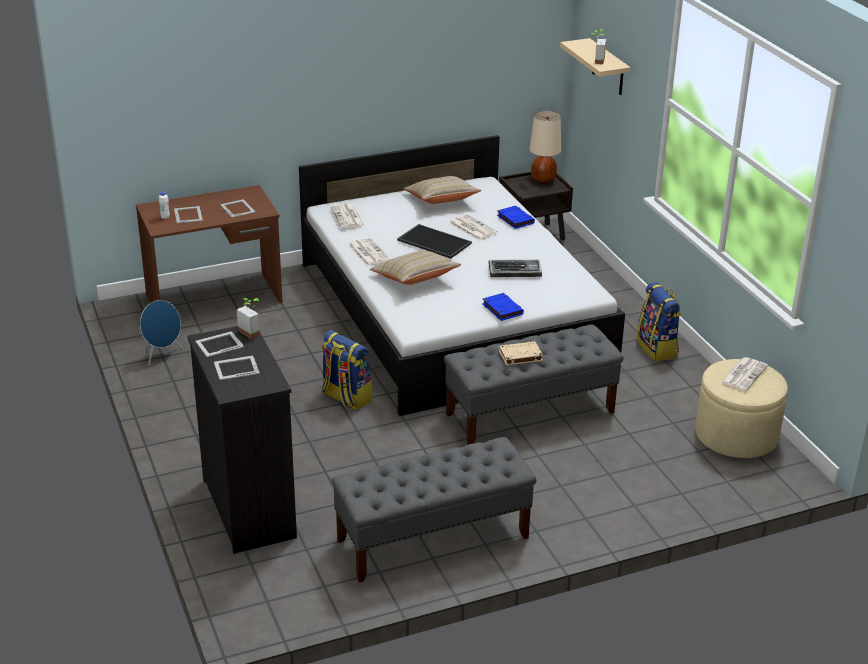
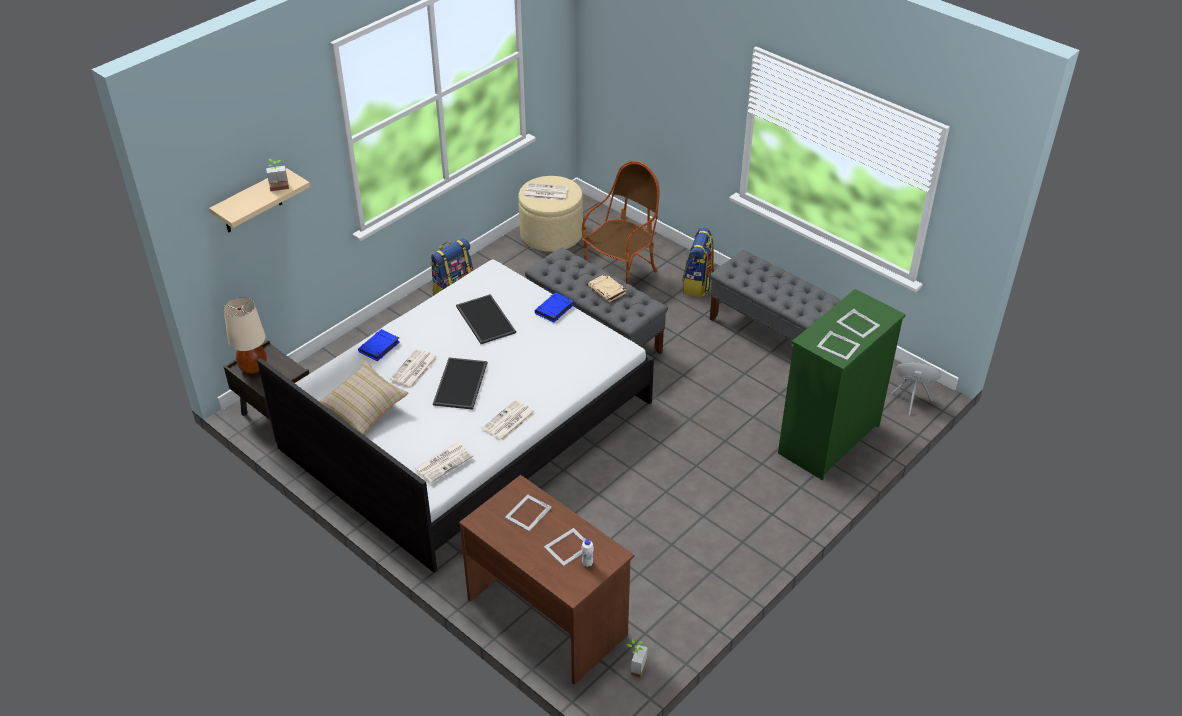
camera: 115 degrees left, 10 degrees up
blue speaker [140,300,182,365] -> blue speaker moved to [891,362,941,416]
black dresser [187,326,297,554] -> green dresser [778,289,906,480]
potted plant [237,298,260,339] -> potted plant moved to [627,639,648,678]
backpack [321,330,372,410] -> backpack moved to [682,228,714,297]
beige pillow [370,250,461,285] -> none
keyboard [489,259,542,277] -> tray [456,294,516,344]
none -> armchair [581,161,660,284]

